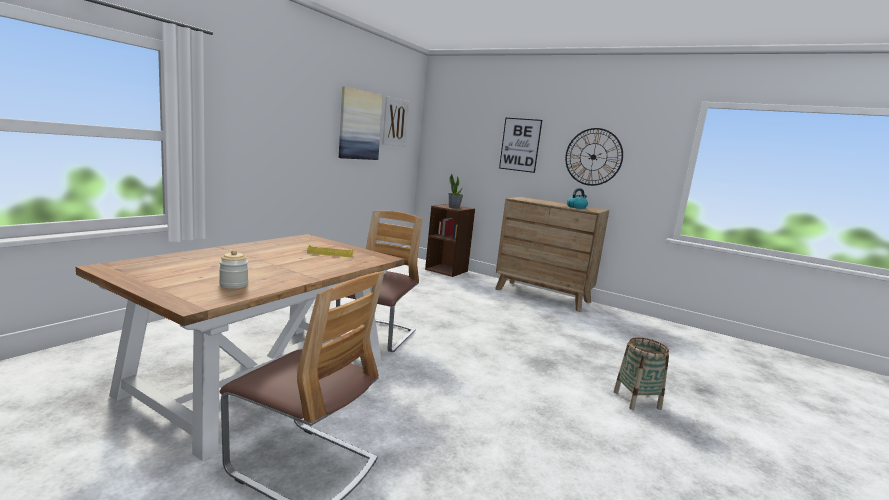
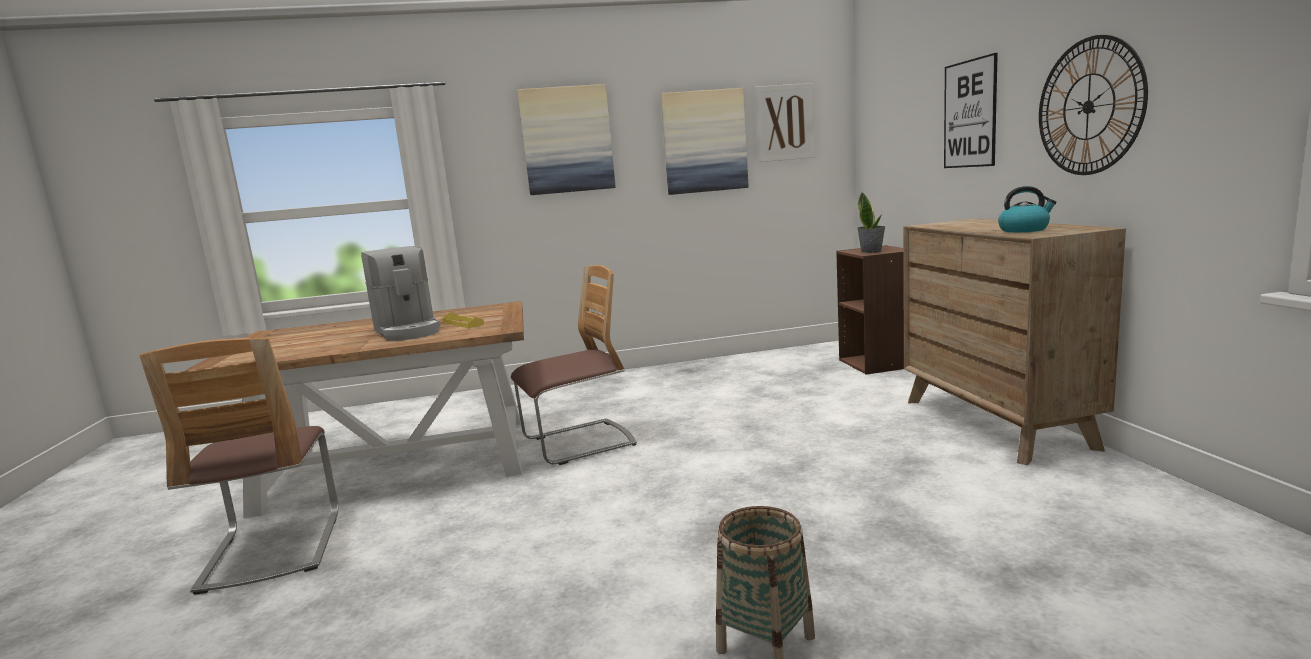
camera: 50 degrees right, 0 degrees up
jar [219,250,248,289] -> none
none -> coffee machine [361,246,440,341]
none -> picture [517,84,615,195]

